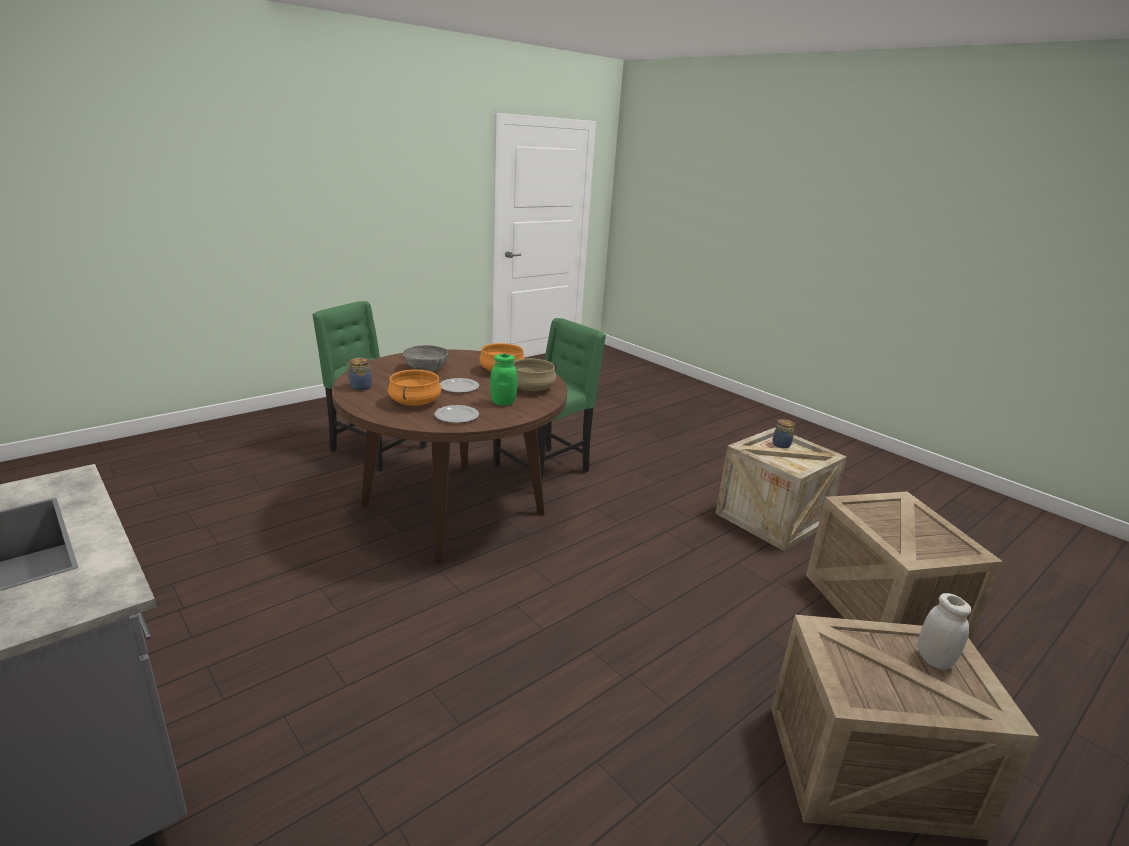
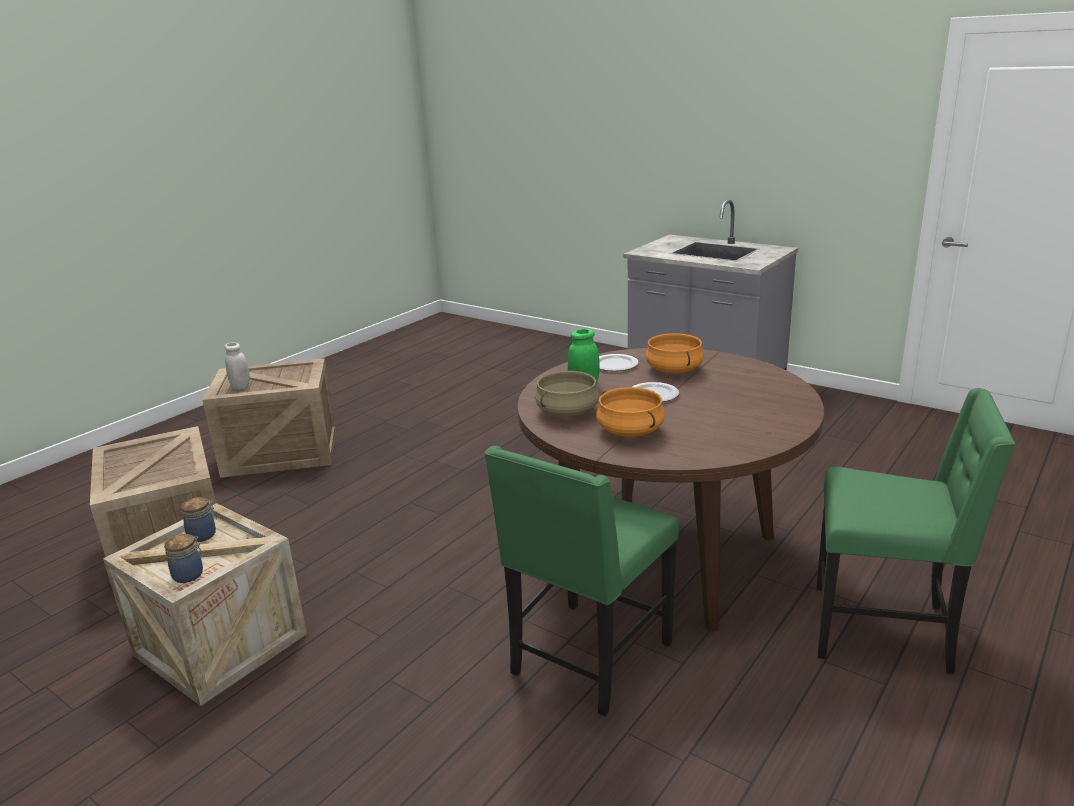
camera: 170 degrees right, 0 degrees up
jar [346,358,372,391] -> jar moved to [181,497,217,542]
grey bowl [403,345,448,372] -> none

